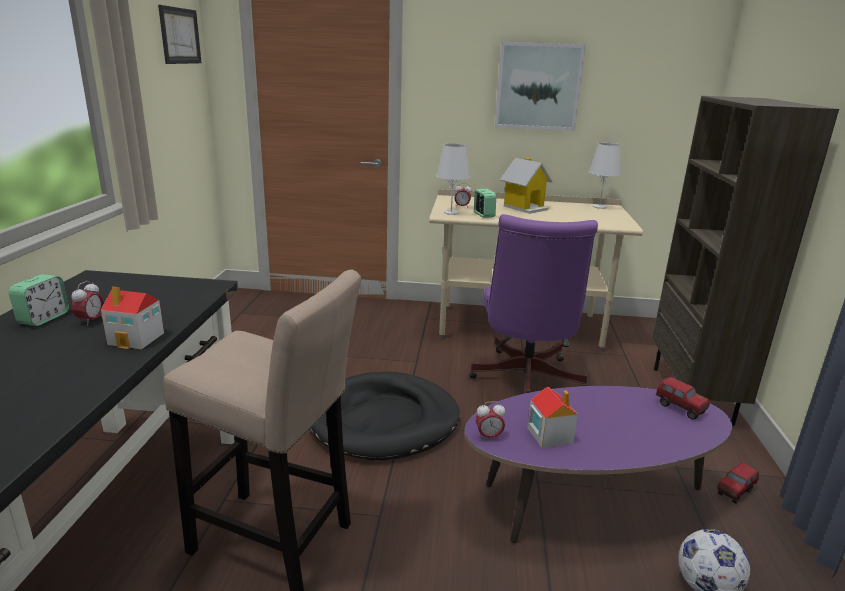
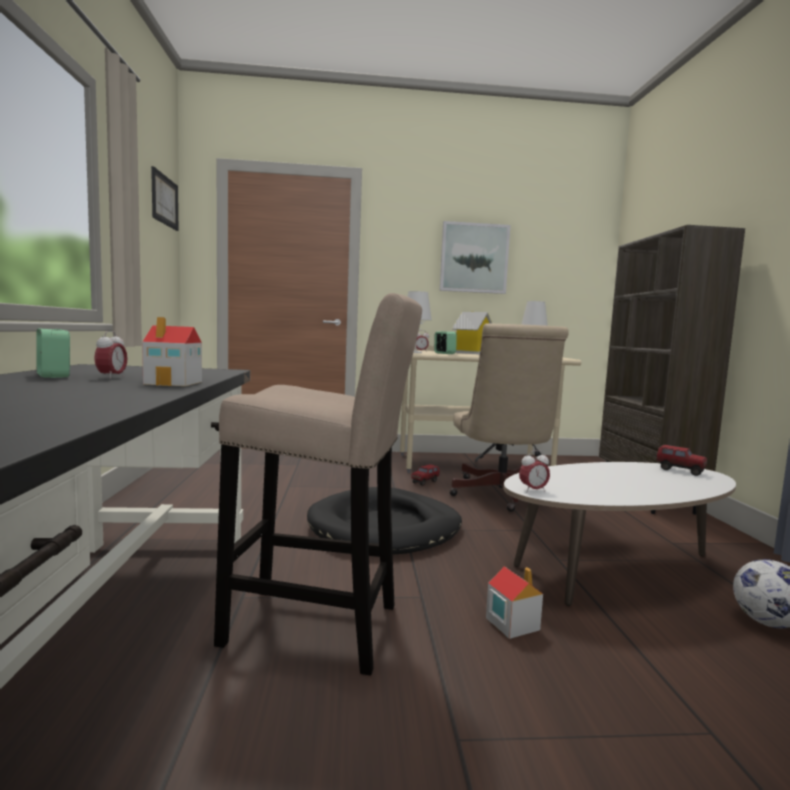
camera: 10 degrees left, 15 degrees down
alarm clock [8,274,69,326] -> alarm clock turned 135 degrees clockwise [36,328,70,378]
purple coffee table [464,386,732,543] -> white coffee table [504,462,736,606]
purple office chair [469,214,598,393] -> beige office chair [449,323,569,512]
toy house [527,386,578,448] -> toy house moved to [486,566,543,639]
toy truck [717,462,759,504] -> toy truck moved to [411,464,440,486]

